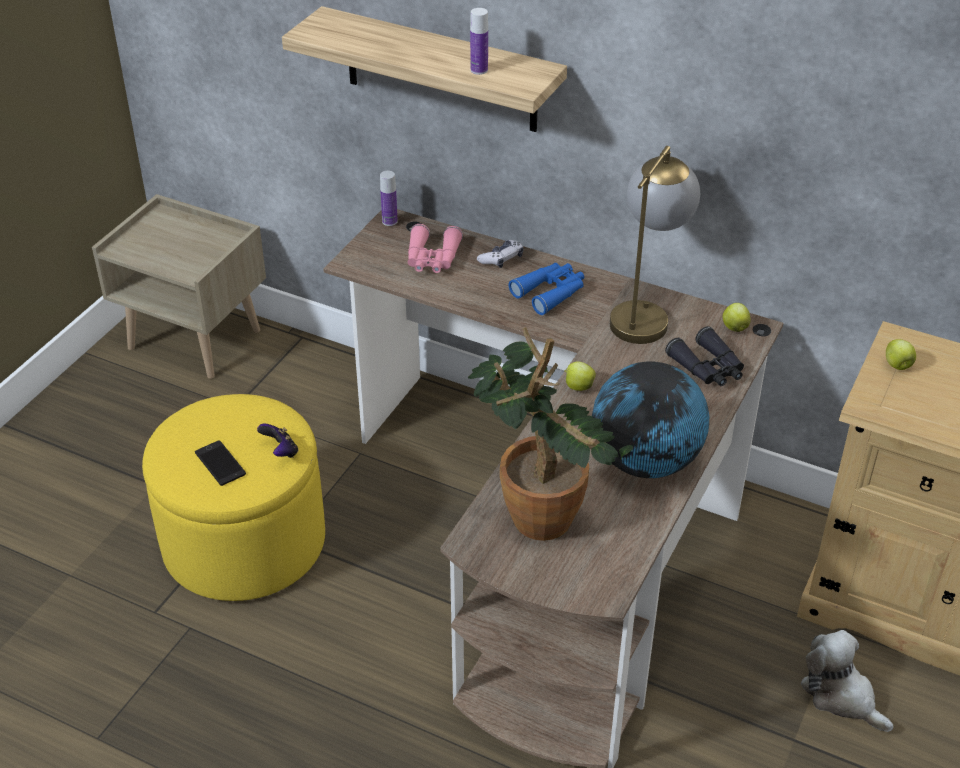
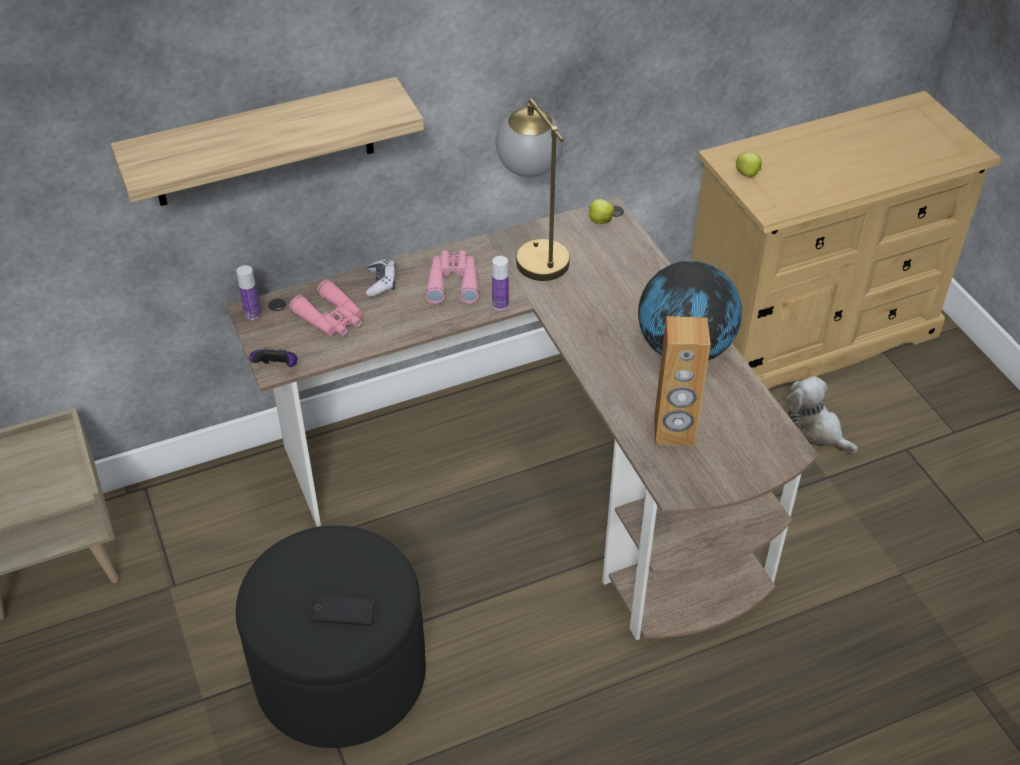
camera: 50 degrees left, 5 degrees up
yellow ottoman [142,394,325,601] -> black ottoman [236,526,426,748]
game controller [257,423,298,458] -> game controller moved to [249,346,297,367]
potted plant [468,327,633,541] -> brown speaker [654,316,711,446]
bottle [470,8,488,75] -> bottle moved to [492,256,508,310]
blue binoculars [509,263,584,315] -> pink binoculars [425,251,479,304]
apple [564,362,596,391] -> none
black binoculars [665,326,744,386] -> none
plush toy [801,630,894,732] -> plush toy turned 45 degrees clockwise [786,376,858,453]

